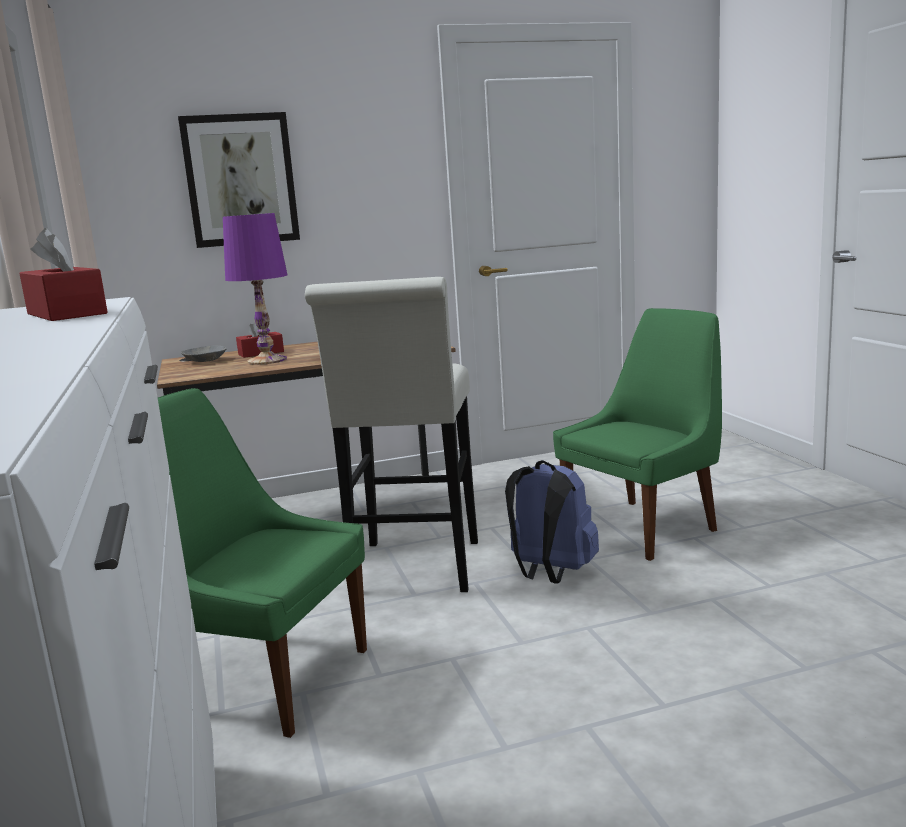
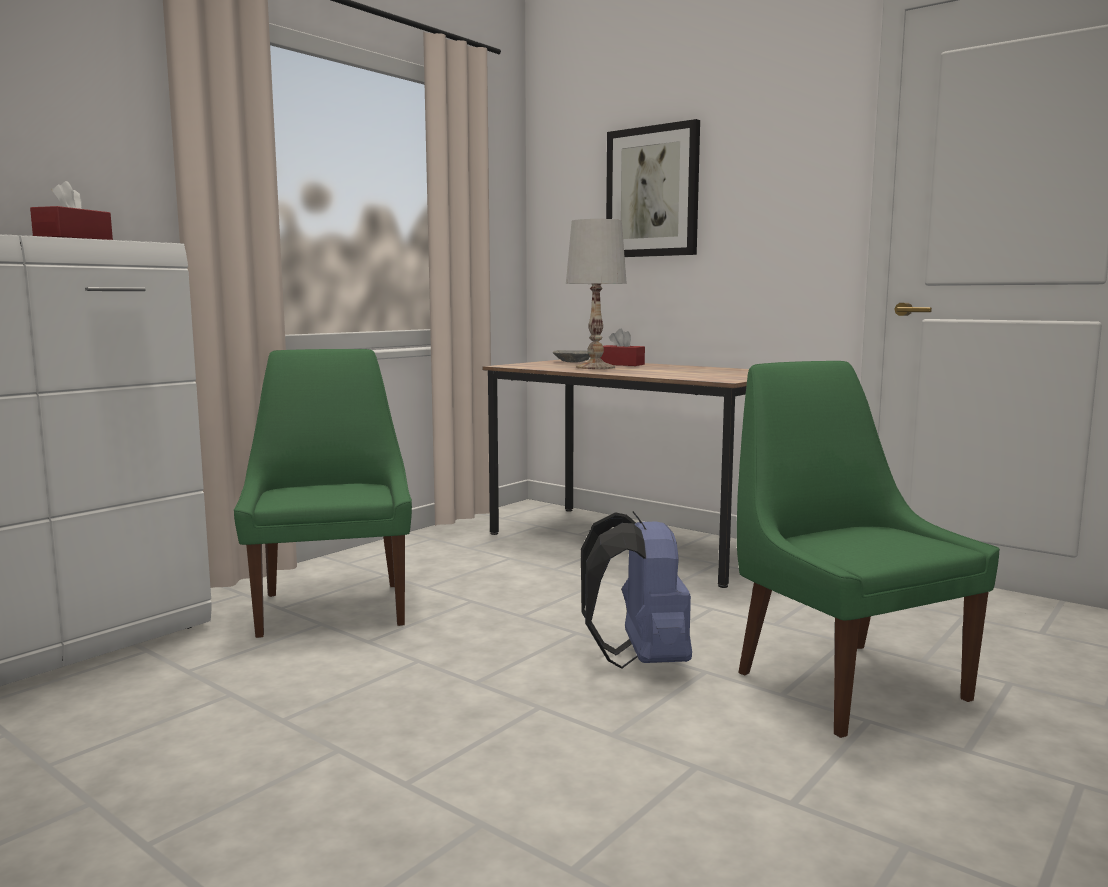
camera: 55 degrees right, 5 degrees down
purple table lamp [223,213,287,365] -> white table lamp [566,219,627,369]
white stool [305,277,478,592] -> none
green chair [553,308,722,561] -> green chair turned 135 degrees counterclockwise [737,361,1000,738]

